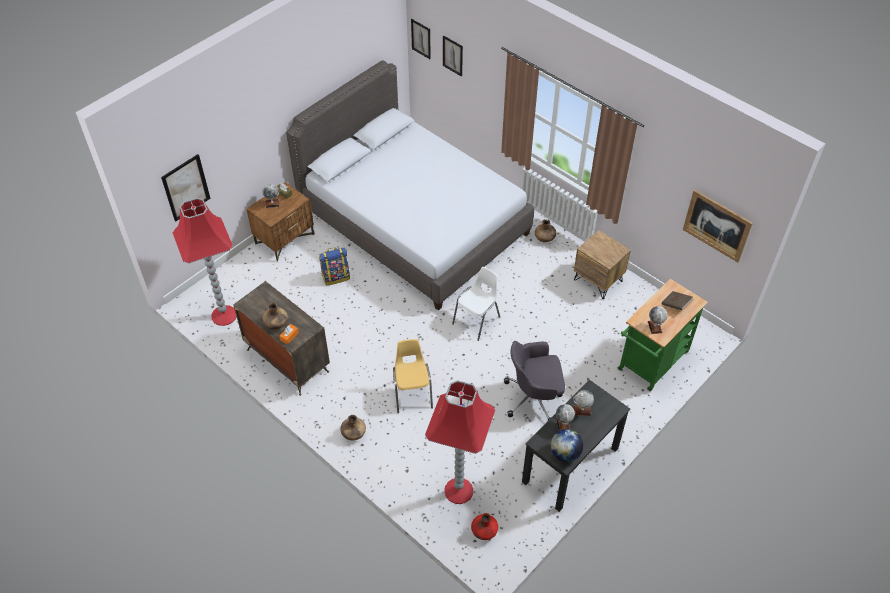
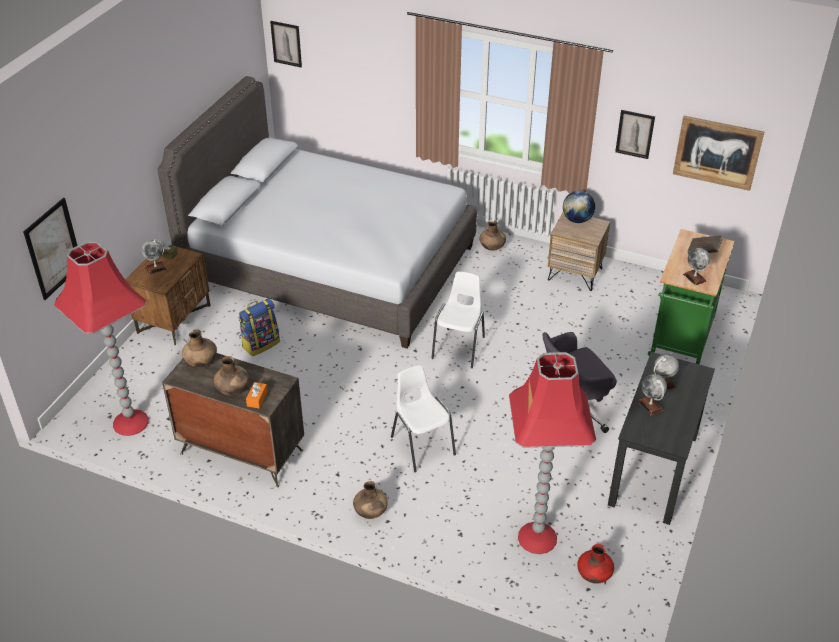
camera: 20 degrees left, 10 degrees down
yellow chair [393,339,433,413] -> white chair [391,365,456,472]
picture [443,35,463,77] -> picture moved to [615,110,655,159]
globe [551,429,583,462] -> globe moved to [563,191,595,223]
none -> brown vase [182,329,217,367]

